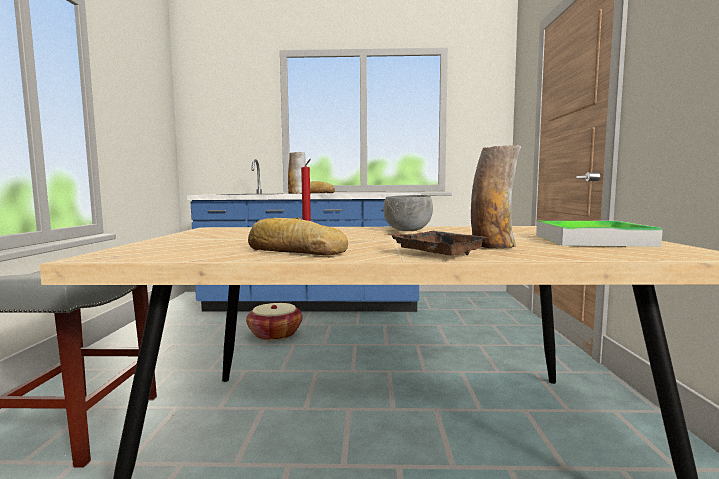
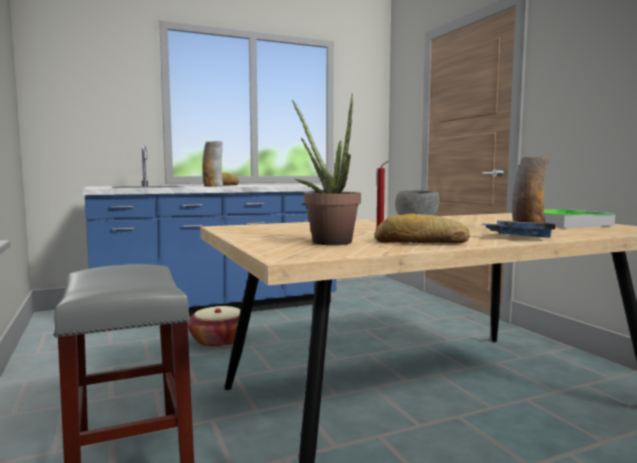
camera: 25 degrees left, 0 degrees up
brown tray [388,231,489,256] -> blue tray [482,220,555,238]
none -> potted plant [292,93,361,245]

